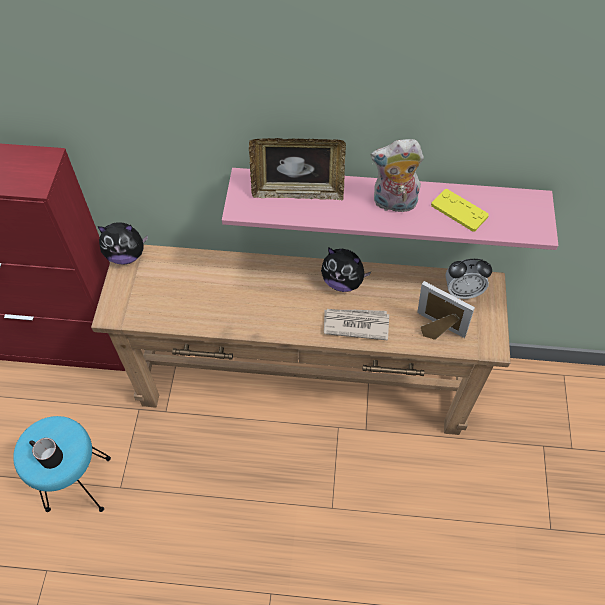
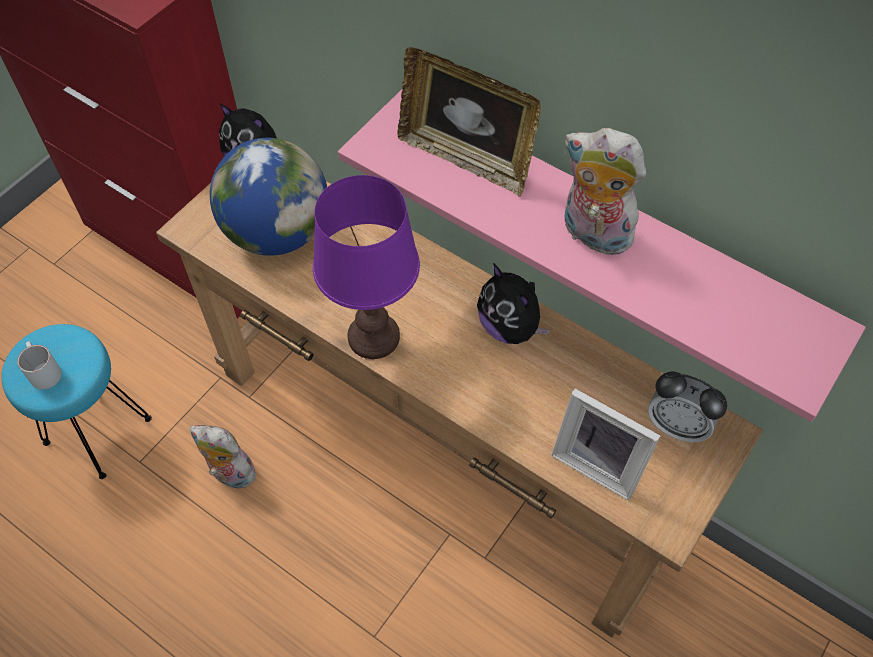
camera: 30 degrees right, 0 degrees up
black mug [29,438,63,469] -> white mug [17,341,62,390]
newspaper [324,309,389,340] -> none
picture frame [417,281,475,340] -> picture frame turned 150 degrees clockwise [551,389,660,500]
yellow game controller [431,189,489,231] -> none
none -> plush toy [190,425,258,491]
none -> globe [210,138,327,256]
none -> purple table lamp [313,175,420,359]

